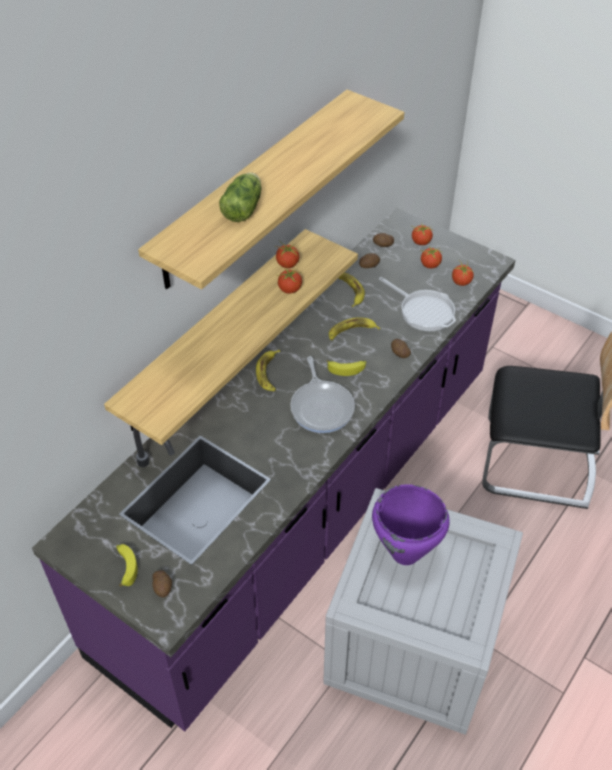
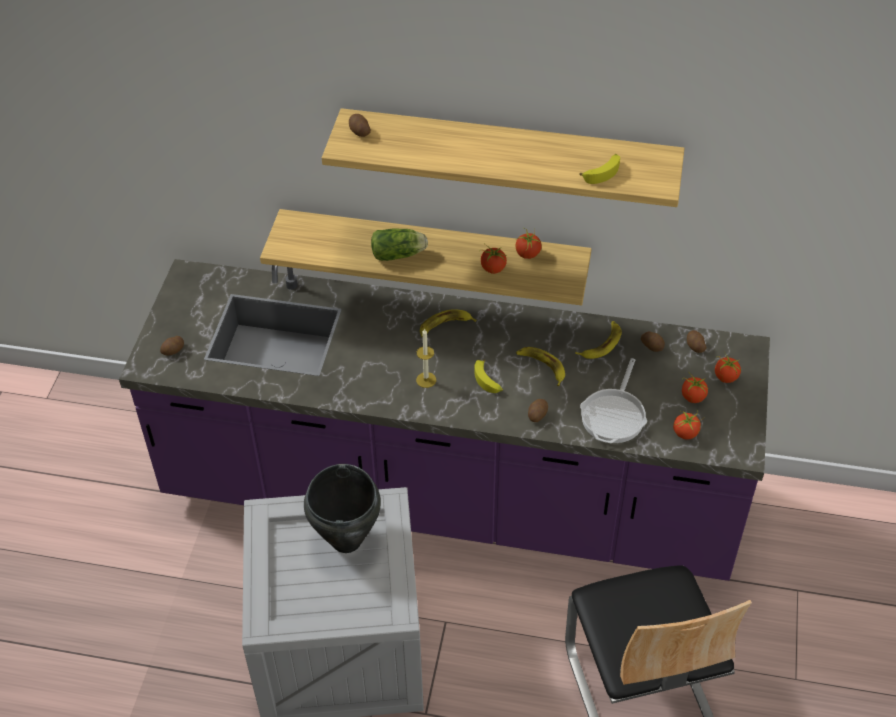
camera: 65 degrees right, 0 degrees up
banana [116,544,138,587] -> banana moved to [579,154,620,184]
lettuce [219,173,262,222] -> lettuce moved to [371,228,428,261]
frying pan [290,356,355,433] -> candle [416,329,436,388]
purple cooking pot [372,484,450,565] -> black cooking pot [304,464,381,553]
none -> potato [349,114,371,137]

